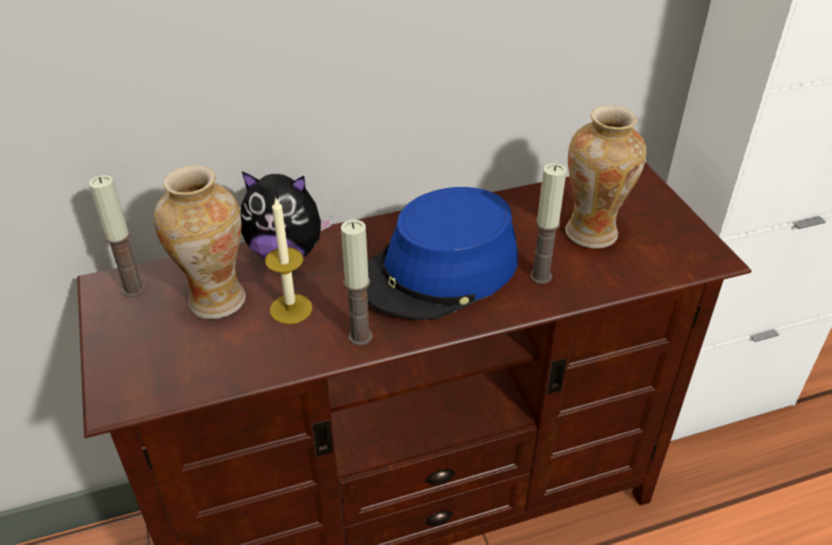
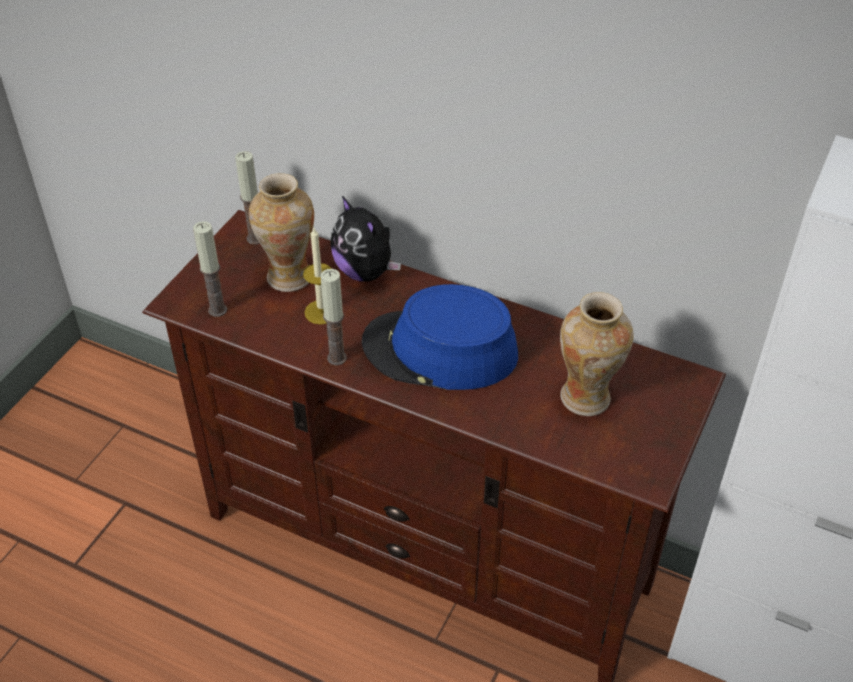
camera: 45 degrees right, 5 degrees up
candle [530,163,567,284] -> candle moved to [193,221,227,317]

